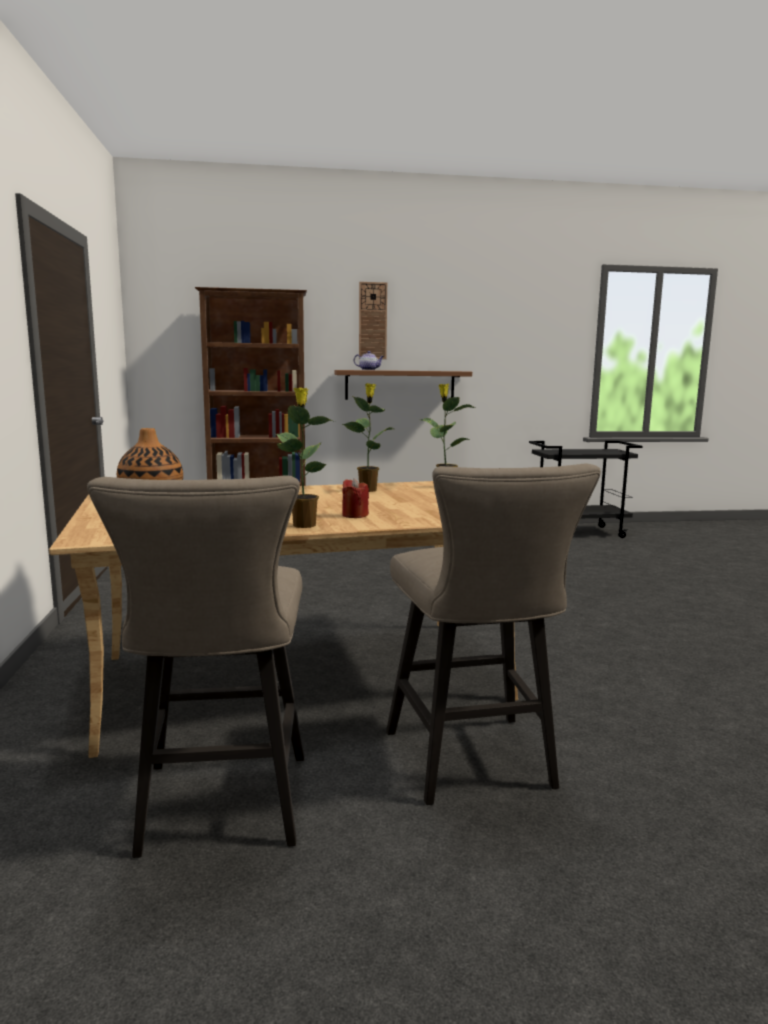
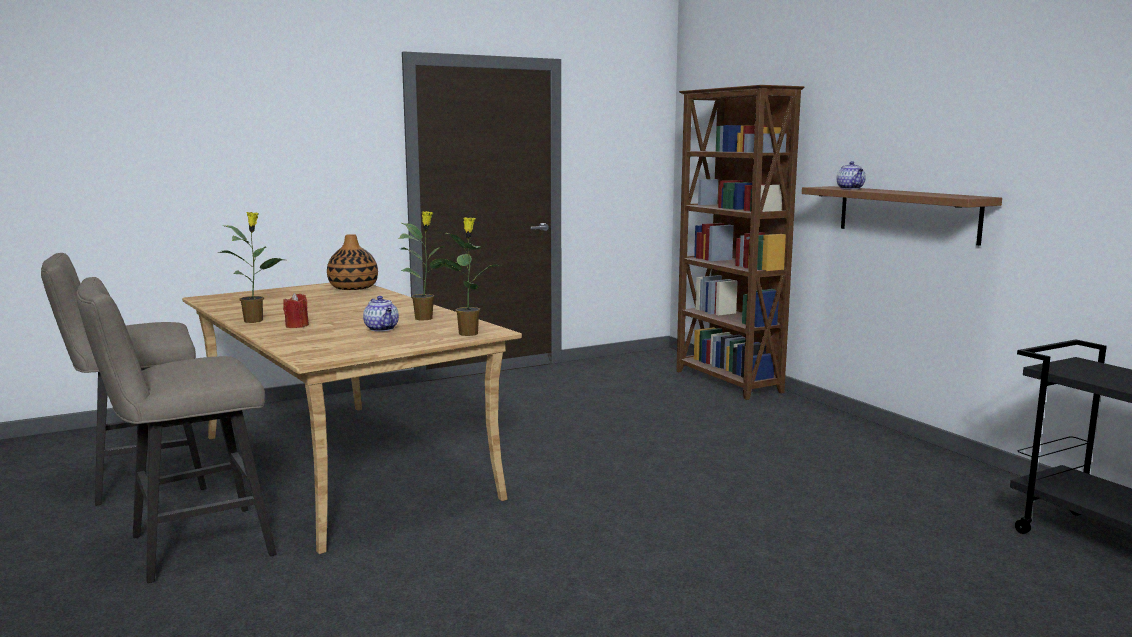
camera: 70 degrees right, 0 degrees up
wall clock [359,282,387,359] -> none
none -> teapot [363,296,399,331]

